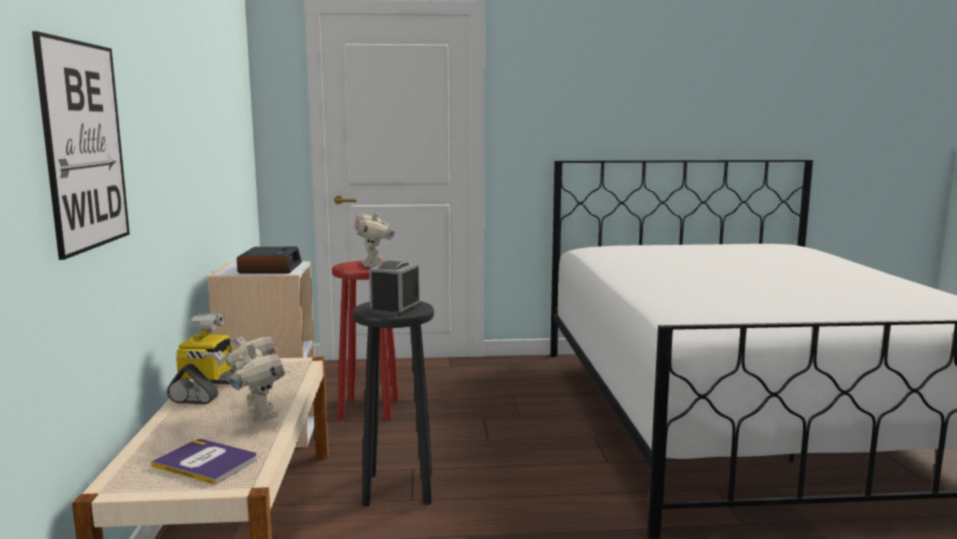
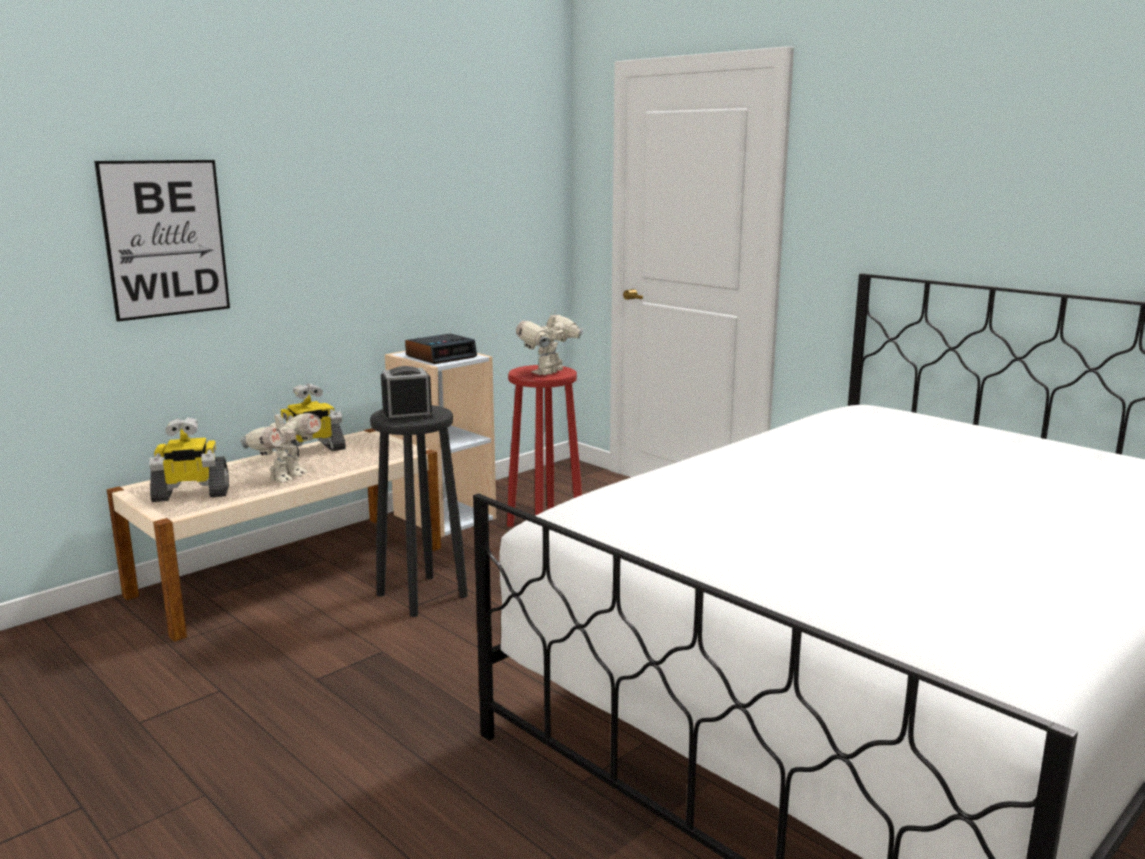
camera: 50 degrees right, 5 degrees up
book [151,439,257,485] -> toy robot [149,417,229,502]

